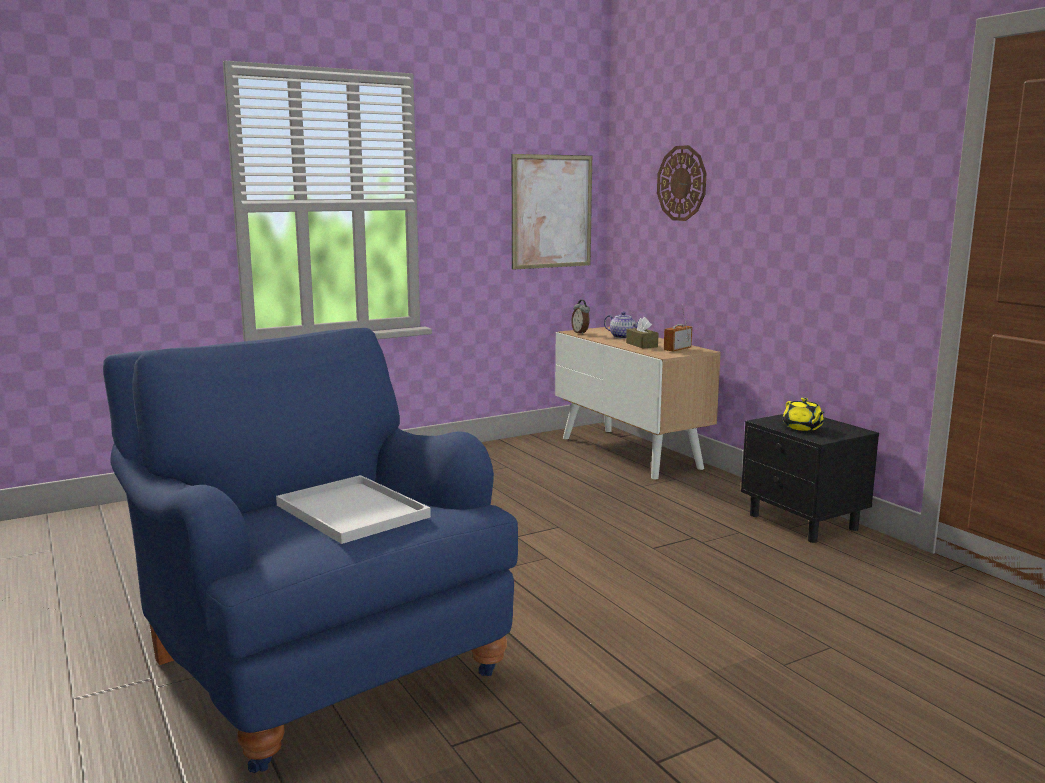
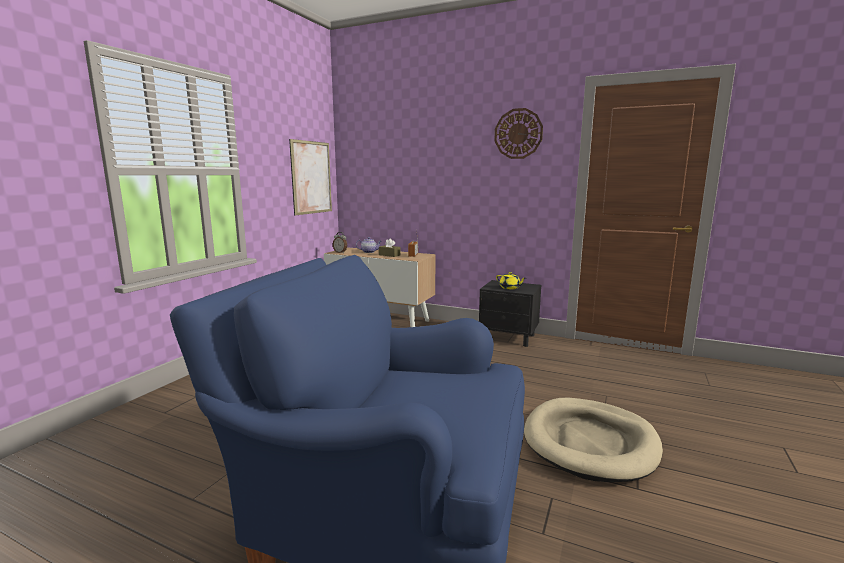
camera: 35 degrees left, 0 degrees up
white tray [276,475,431,544] -> none
wall clock [657,145,706,221] -> wall clock moved to [494,108,543,159]
none -> beige dog bed [524,398,663,482]

